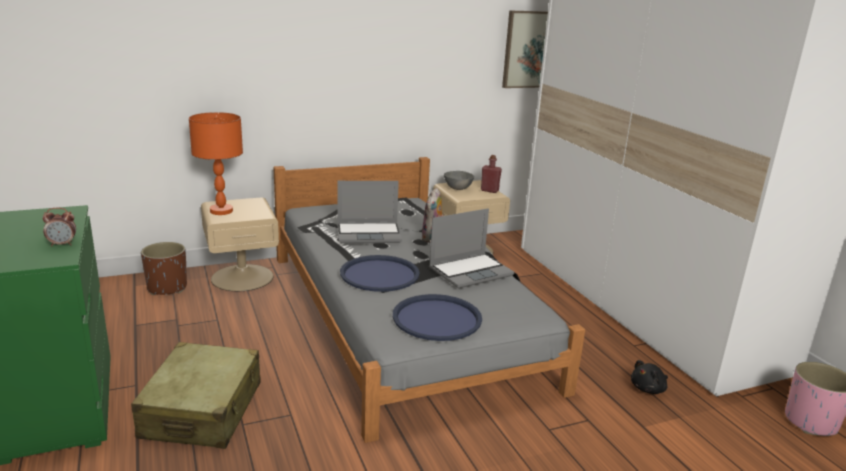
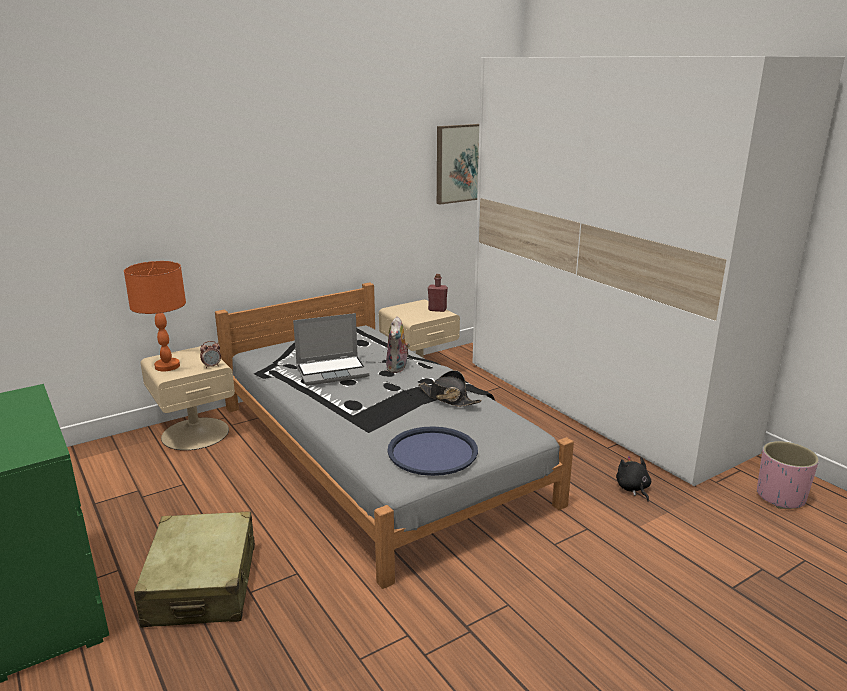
camera: 10 degrees left, 0 degrees up
alarm clock [42,208,76,246] -> alarm clock moved to [200,341,221,368]
brown planter [141,242,187,295] -> none
blue tray [340,255,420,292] -> none
laptop [429,208,514,289] -> black hat [419,370,482,407]
grey bowl [444,171,474,190] -> none
black plush toy [631,360,668,394] -> black plush toy turned 120 degrees clockwise [616,456,651,502]

